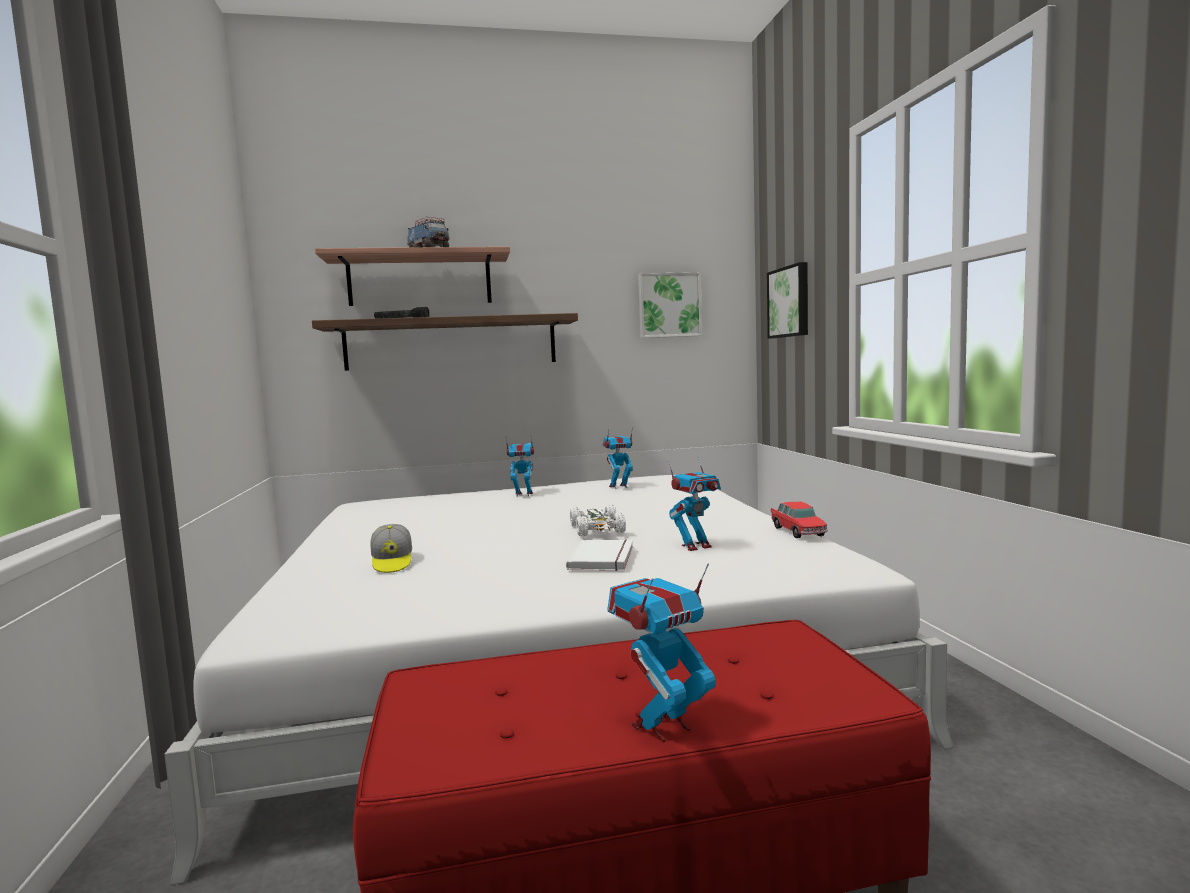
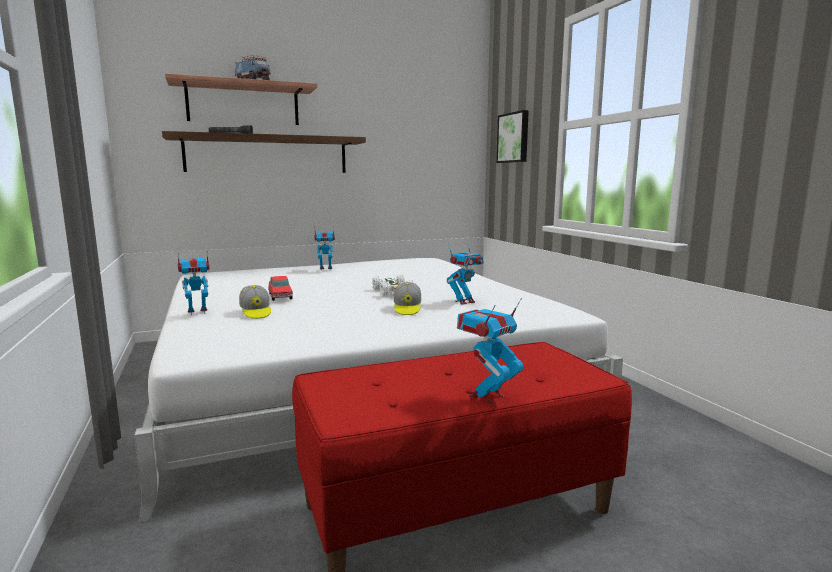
camera: 10 degrees left, 5 degrees up
white book [566,539,634,571] -> cap [394,282,421,315]
toy robot [603,427,633,489] -> toy robot moved to [178,255,209,315]
picture [638,272,702,338] -> none
toy car [771,502,828,538] -> toy car moved to [268,276,293,301]

